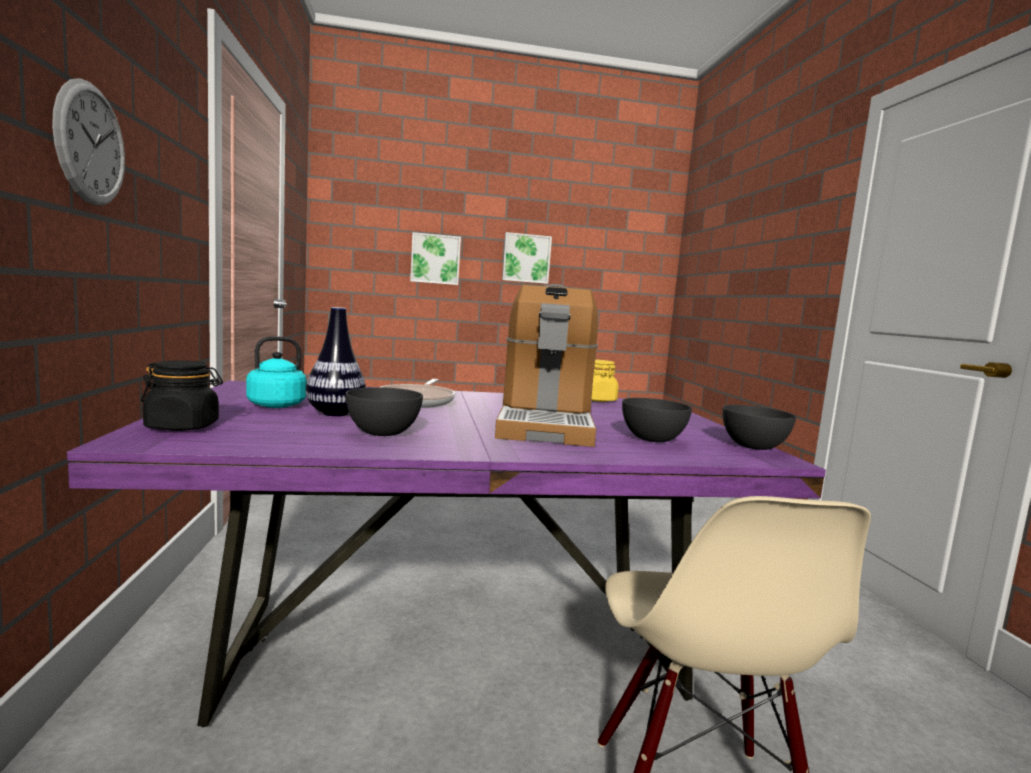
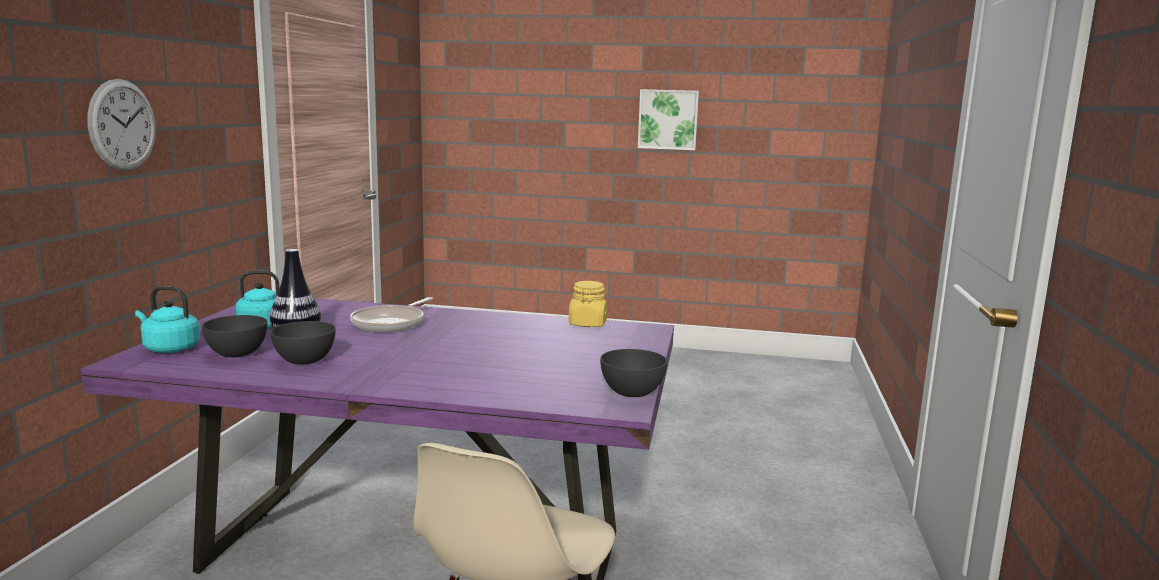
camera: 20 degrees right, 5 degrees up
black jar [141,361,223,431] -> turquoise kettle [135,286,200,353]
picture [410,232,461,285] -> none
coffee machine [495,284,598,447] -> none
grey bowl [622,398,692,442] -> grey bowl moved to [202,315,268,357]

